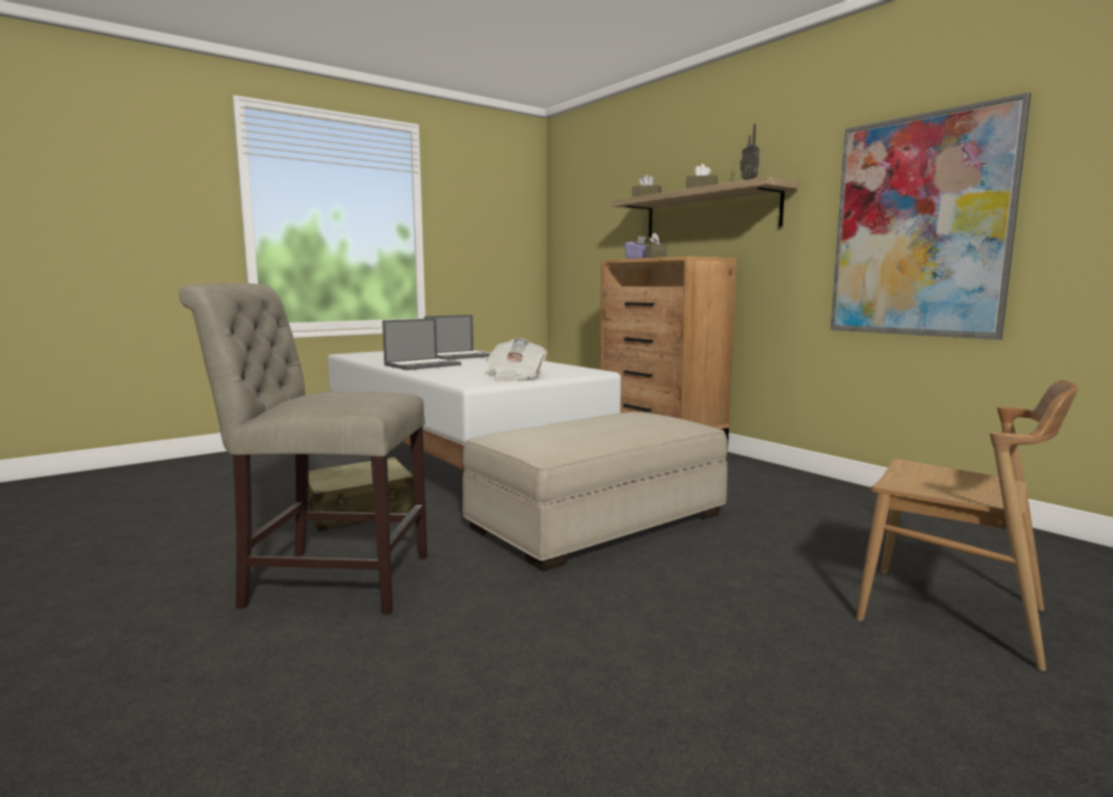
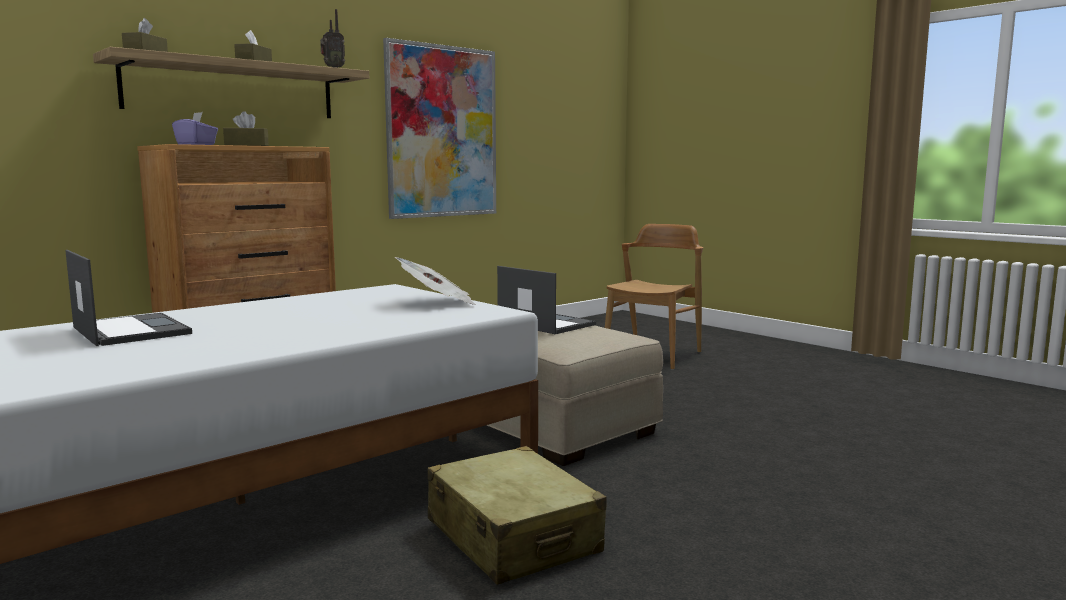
camera: 95 degrees left, 0 degrees up
beige chair [179,283,427,614] -> none
laptop [382,318,461,370] -> laptop moved to [497,266,596,334]

